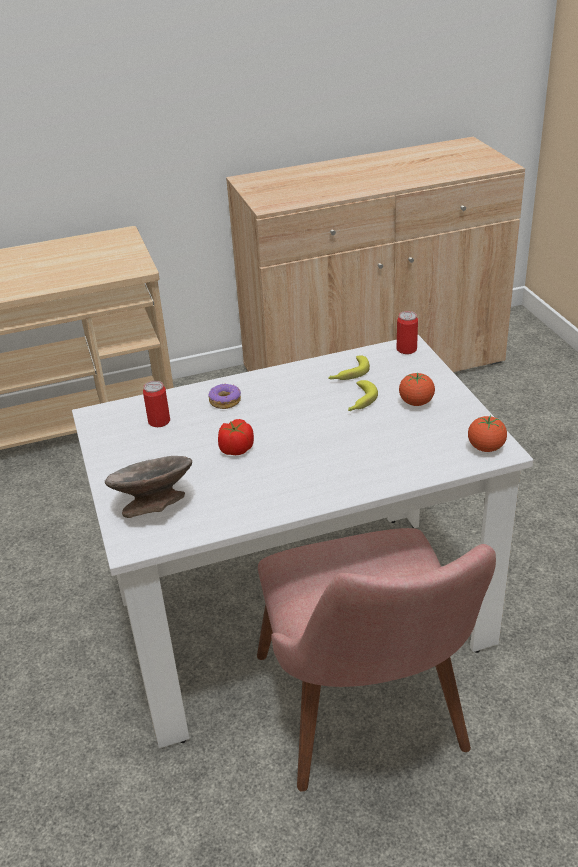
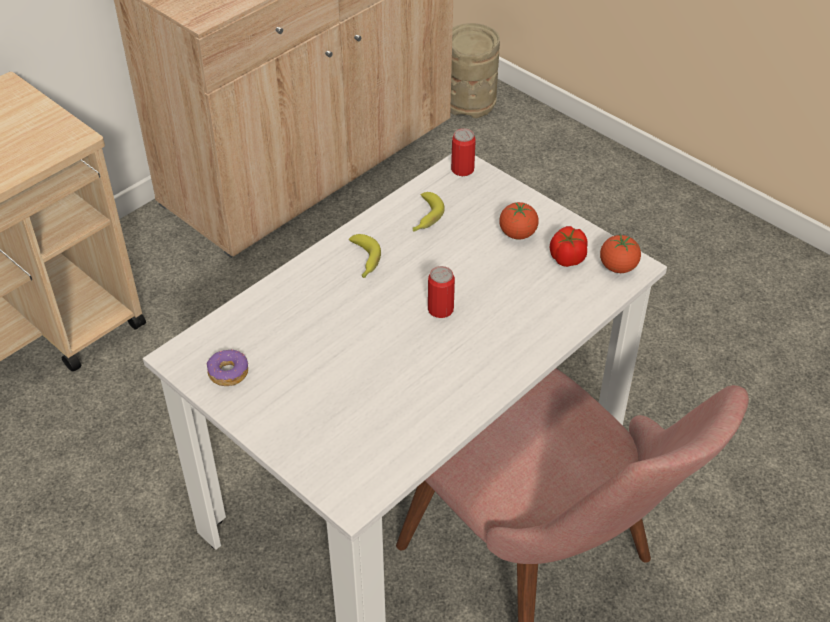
camera: 30 degrees left, 10 degrees up
grey bowl [105,456,192,518] -> none
can [143,381,170,427] -> can moved to [428,266,455,318]
donut [208,384,241,409] -> donut moved to [206,349,248,386]
tomato [218,419,254,455] -> tomato moved to [550,226,588,267]
banana [348,380,378,411] -> banana moved to [349,234,381,278]
none -> beige vase [450,23,500,118]

